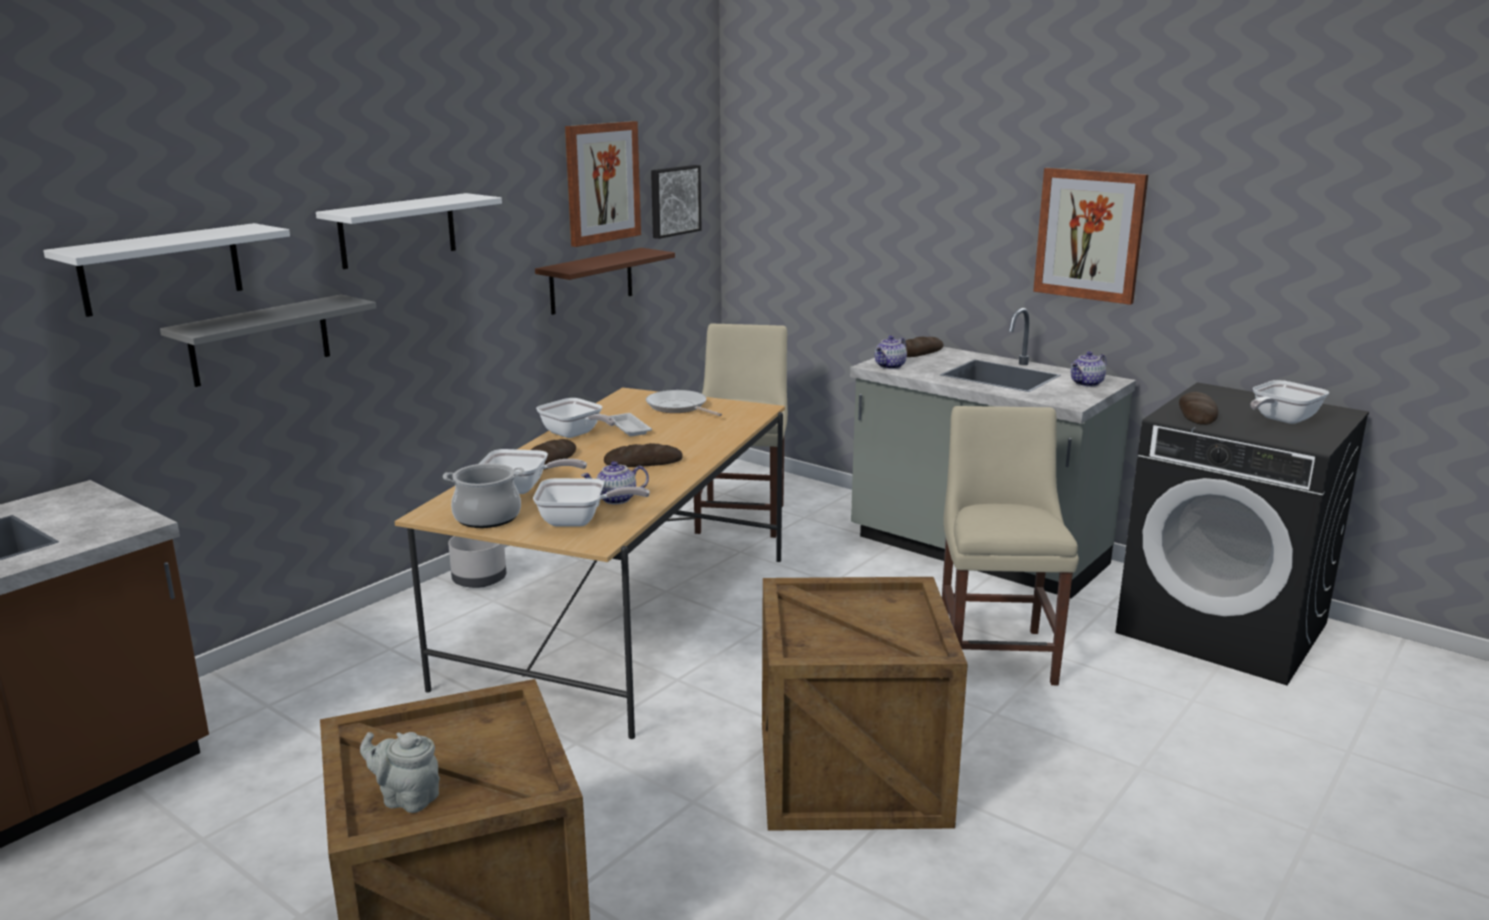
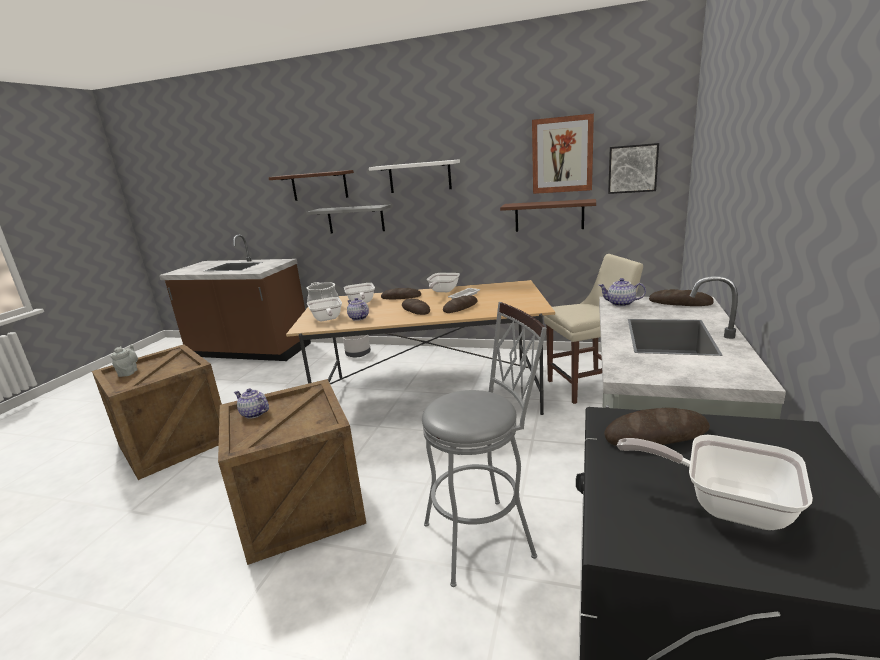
camera: 70 degrees right, 0 degrees up
white shelf [43,223,290,317] -> brown shelf [268,170,354,201]
grey planter [448,536,506,588] -> grey planter moved to [343,335,371,358]
frying pan [646,390,722,416] -> none
beige chair [942,406,1079,685] -> grey stool [422,302,547,587]
picture [1033,168,1148,305] -> none
teapot [1071,351,1107,387] -> teapot moved to [234,388,269,419]
none -> bread [443,295,478,313]

